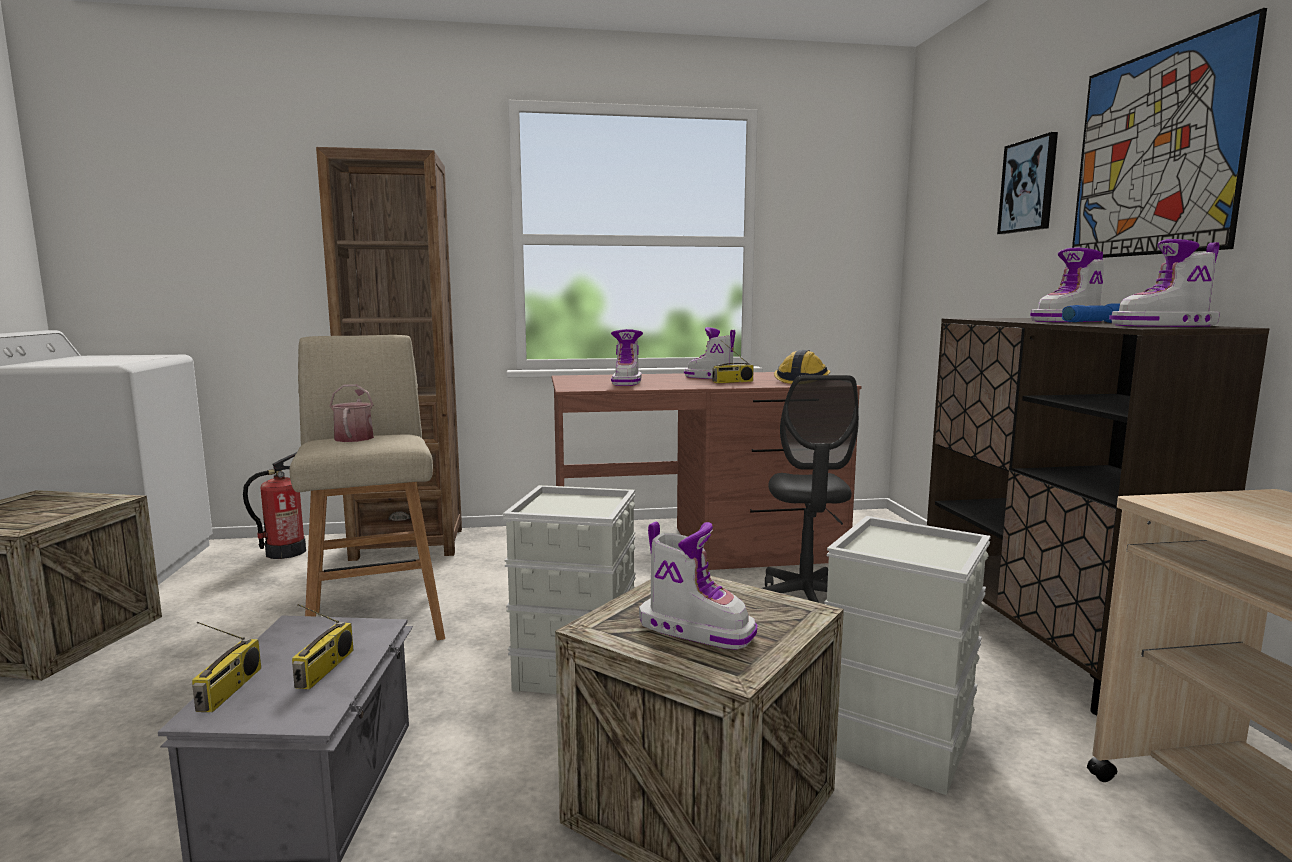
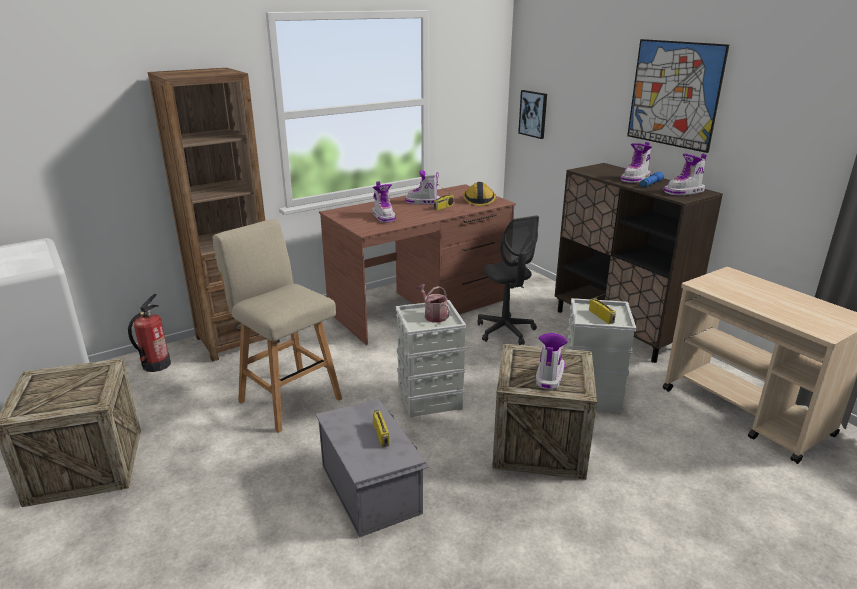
camera: 25 degrees left, 15 degrees up
radio [192,622,261,712] -> radio moved to [589,291,616,324]
watering can [330,384,374,442] -> watering can moved to [416,284,451,323]
boot [639,521,757,650] -> boot turned 75 degrees counterclockwise [536,333,568,390]
picture [997,132,1058,234] -> picture moved to [518,90,547,139]

